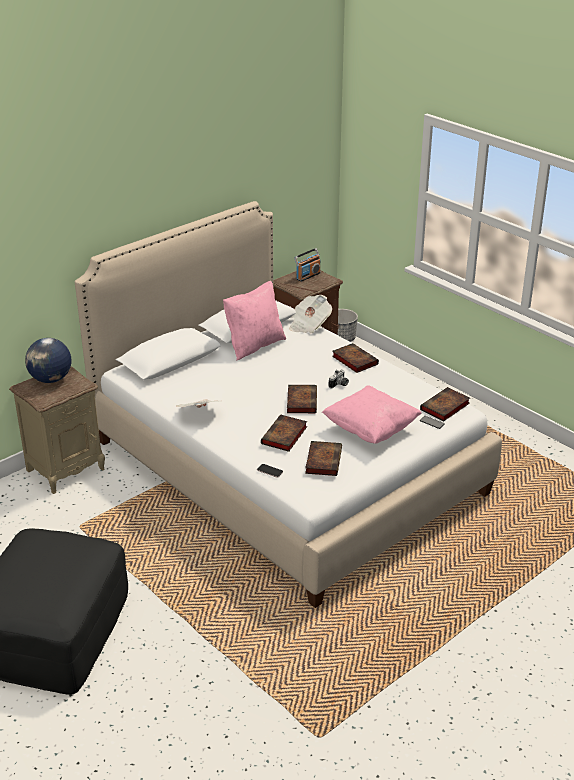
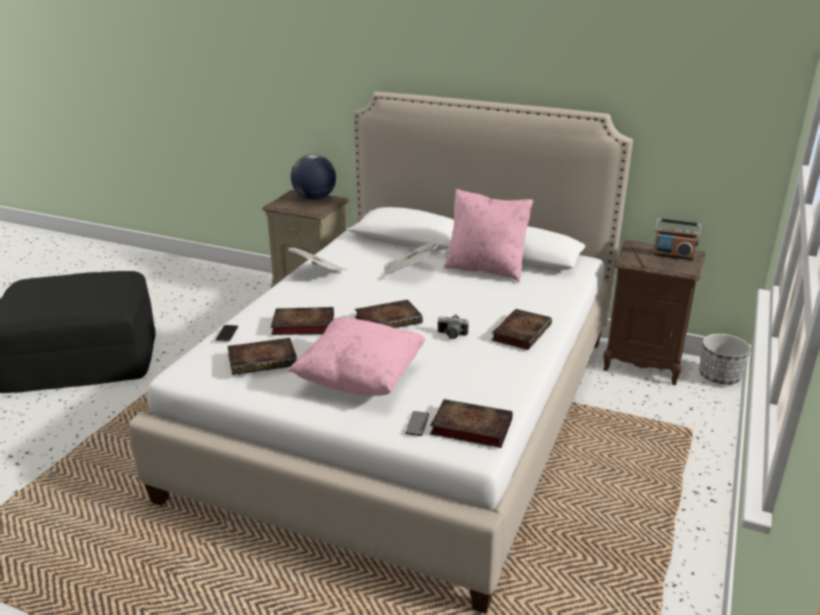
camera: 65 degrees right, 5 degrees down
newspaper [289,295,332,333] -> newspaper moved to [384,241,438,275]

